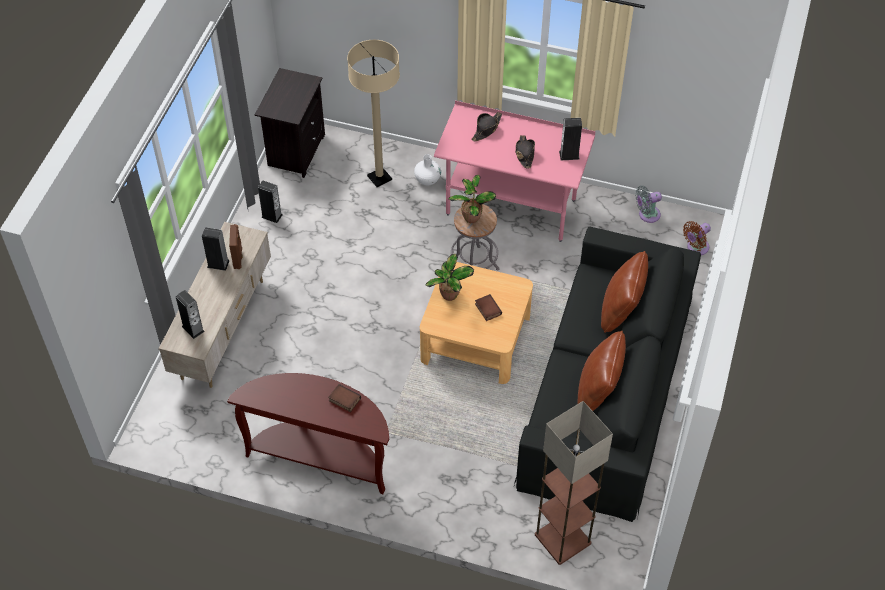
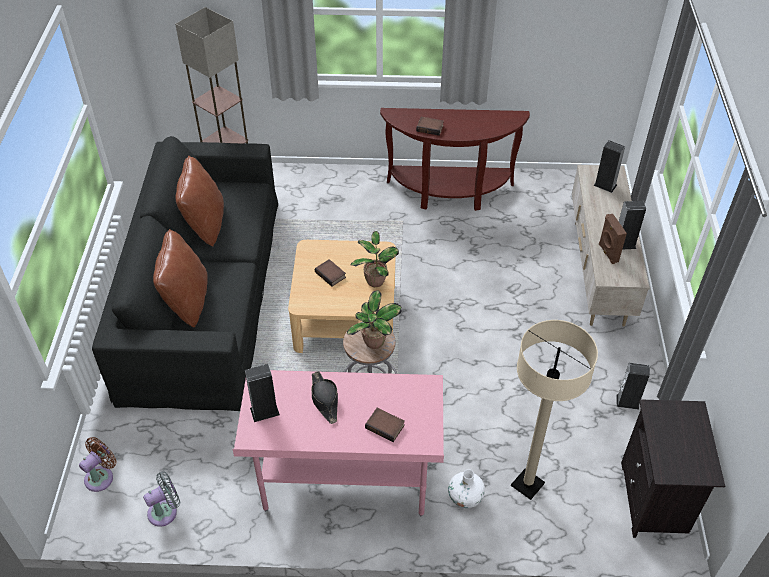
camera: 165 degrees right, 5 degrees down
black hat [471,112,502,141] -> book [365,408,405,442]

